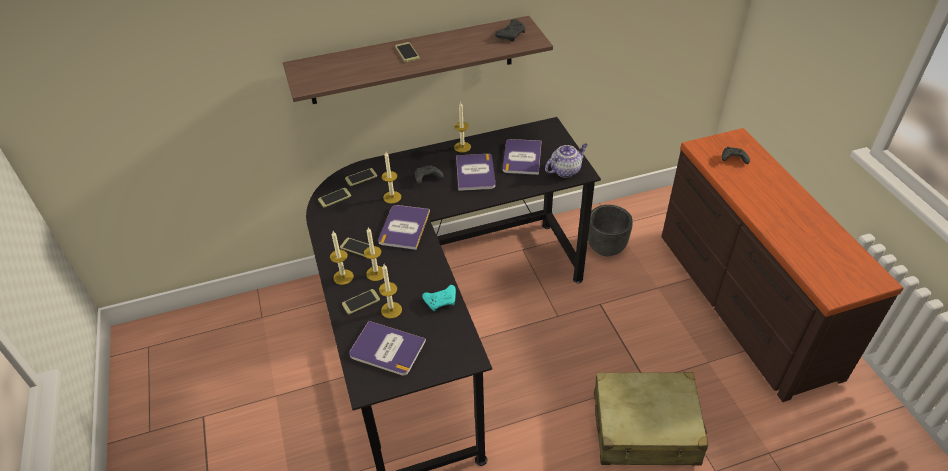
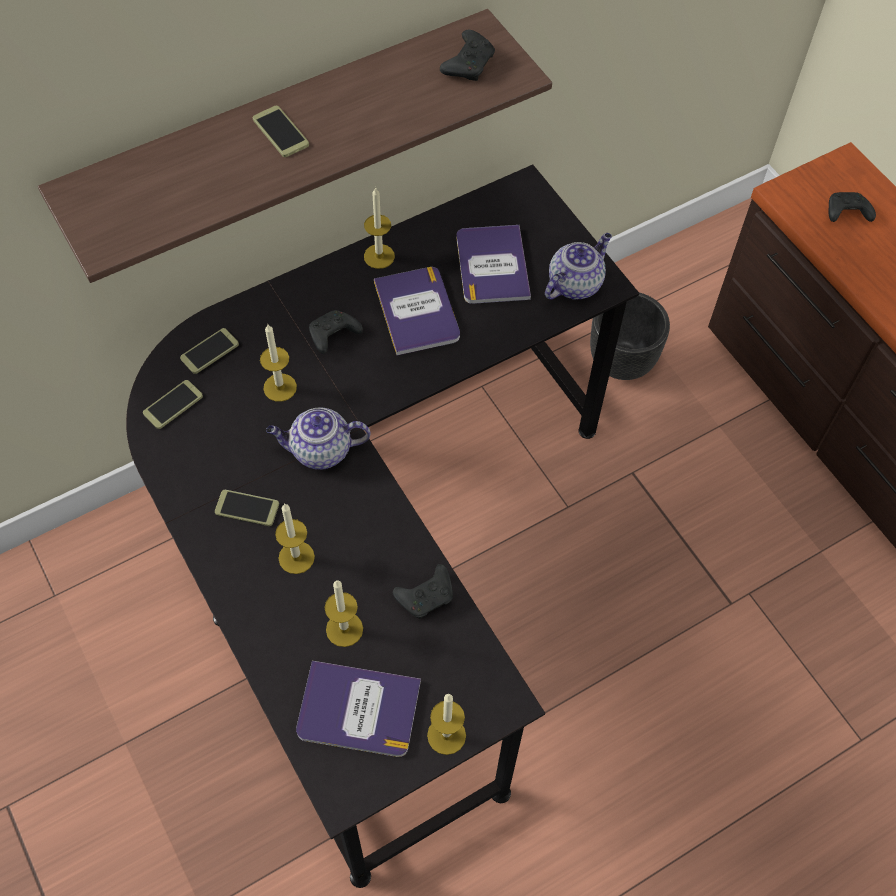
camera: 15 degrees left, 15 degrees up
candle [330,231,354,285] -> candle moved to [427,694,466,755]
phone [342,289,380,314] -> none
book [378,205,430,250] -> teapot [266,407,371,470]
turquoise game controller [422,285,456,311] -> black game controller [393,564,453,619]
beige suitcase [594,372,708,466] -> none

